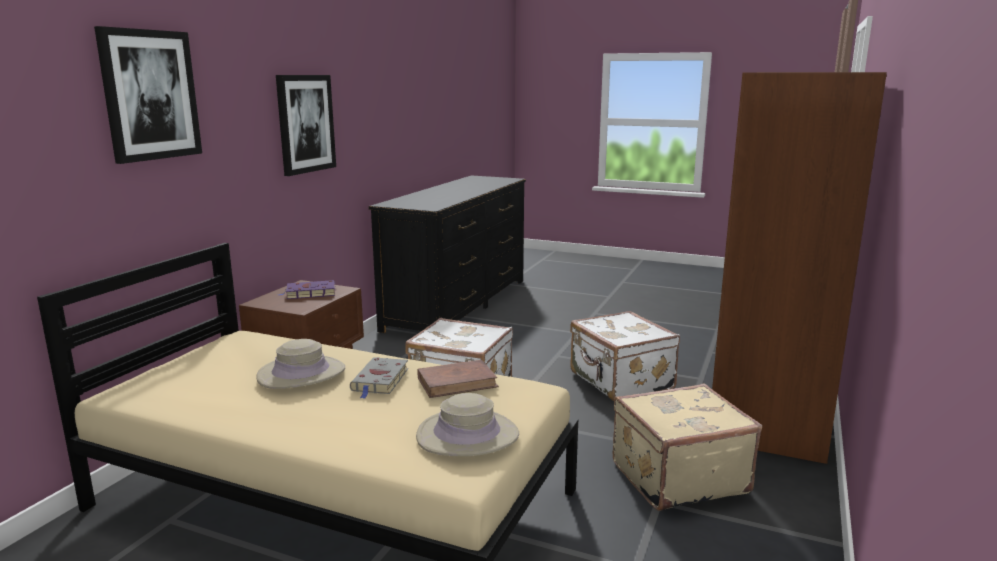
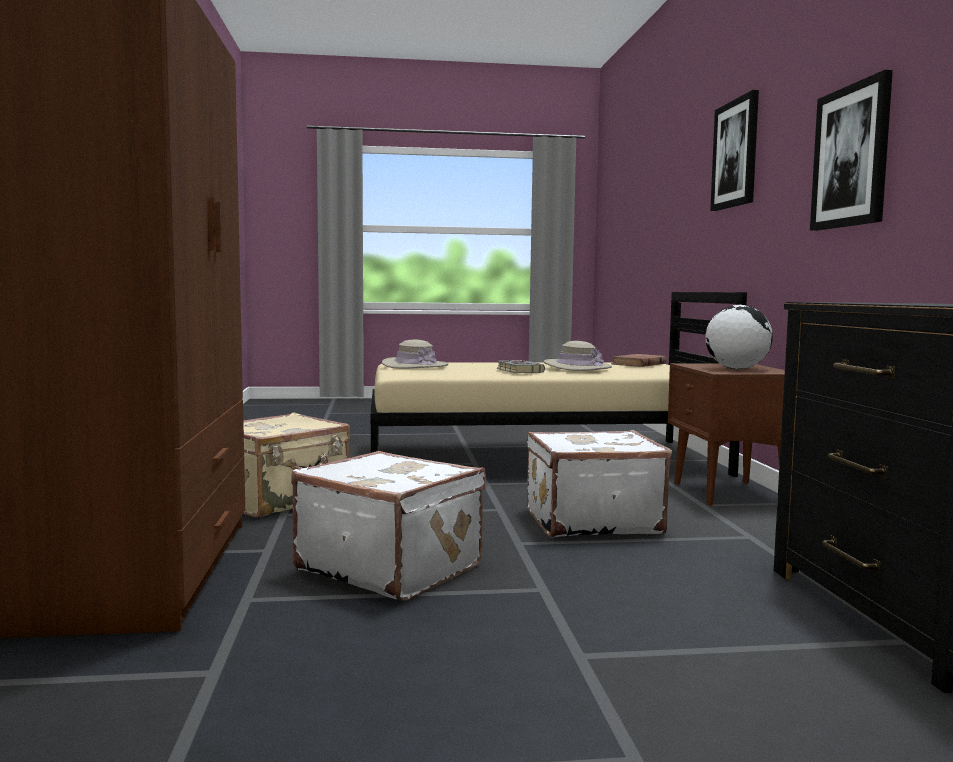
camera: 150 degrees right, 10 degrees down
purple book [278,280,336,299] -> globe [705,305,773,369]
brown book [417,360,499,398] -> brown book moved to [611,354,667,367]

